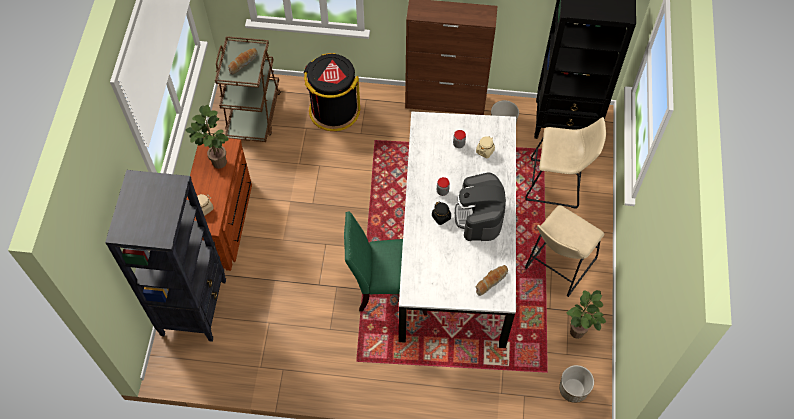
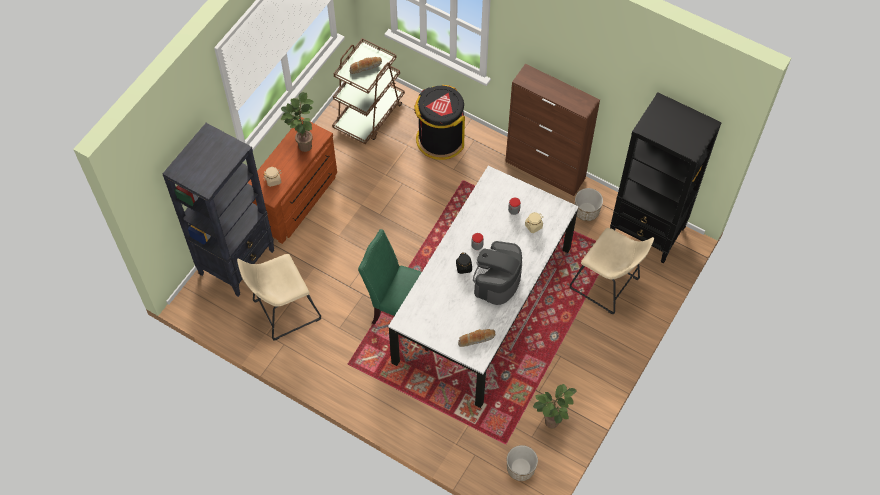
camera: 25 degrees right, 0 degrees up
beige stool [525,205,604,297] -> beige stool moved to [237,254,321,341]

